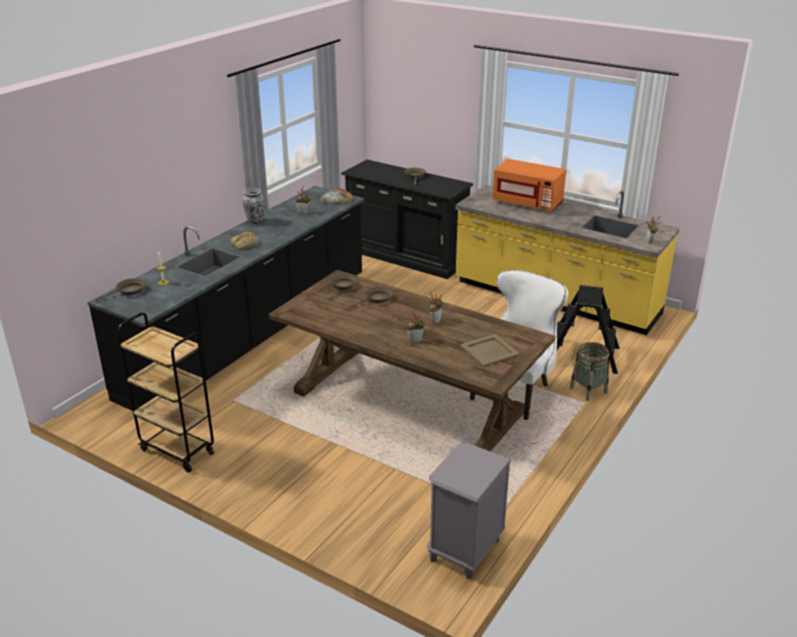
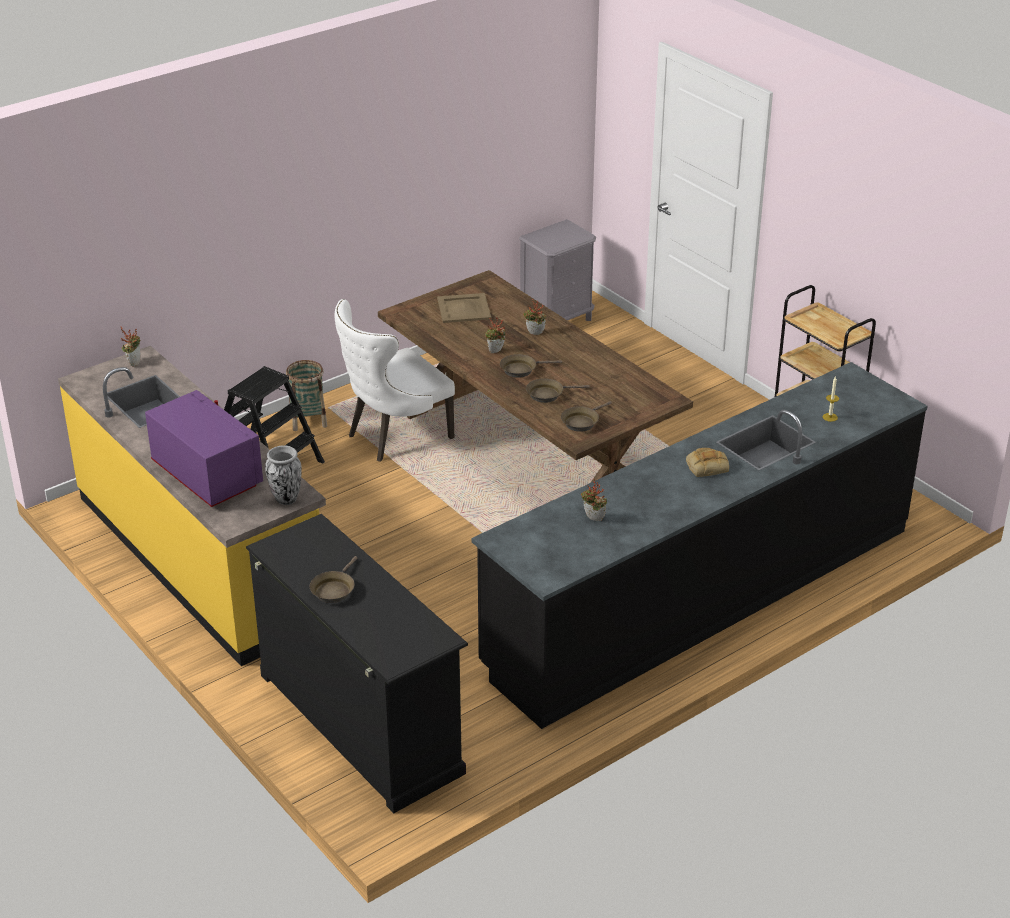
camera: 160 degrees left, 5 degrees up
brown frying pan [95,278,146,300] -> brown frying pan moved to [500,354,562,378]
vase [242,188,264,224] -> vase moved to [265,445,302,505]
bread [320,188,353,205] -> none
orange microwave [493,159,566,211] -> purple microwave [145,390,263,507]

